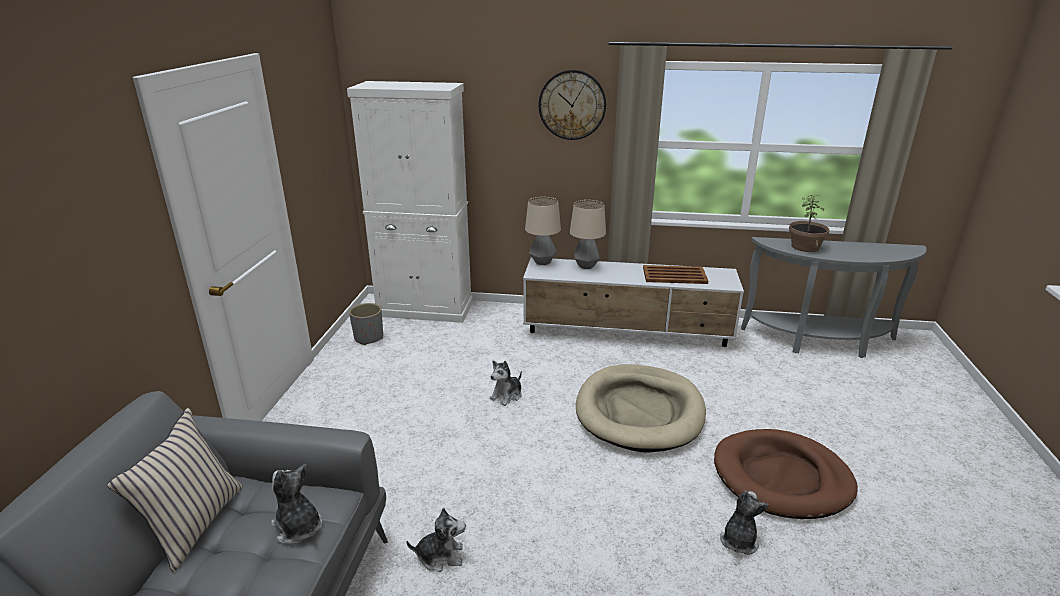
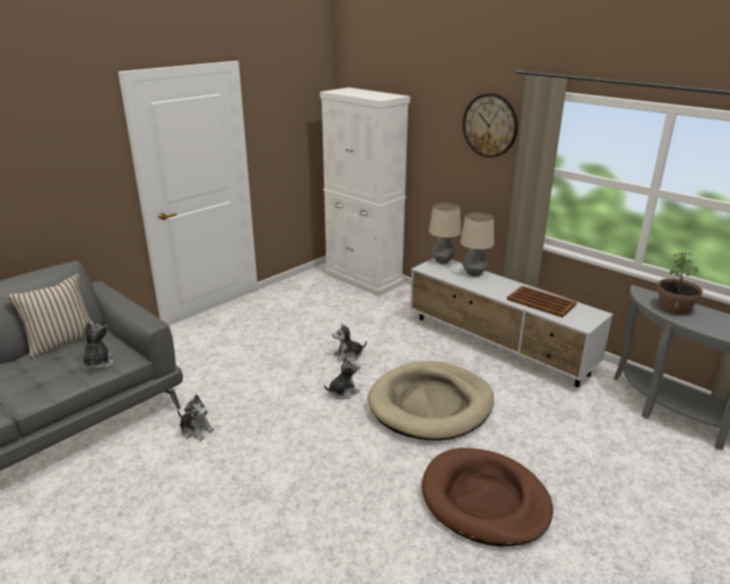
camera: 35 degrees right, 0 degrees up
grey planter [349,303,383,345] -> none
plush toy [720,490,769,555] -> plush toy moved to [324,356,361,399]

